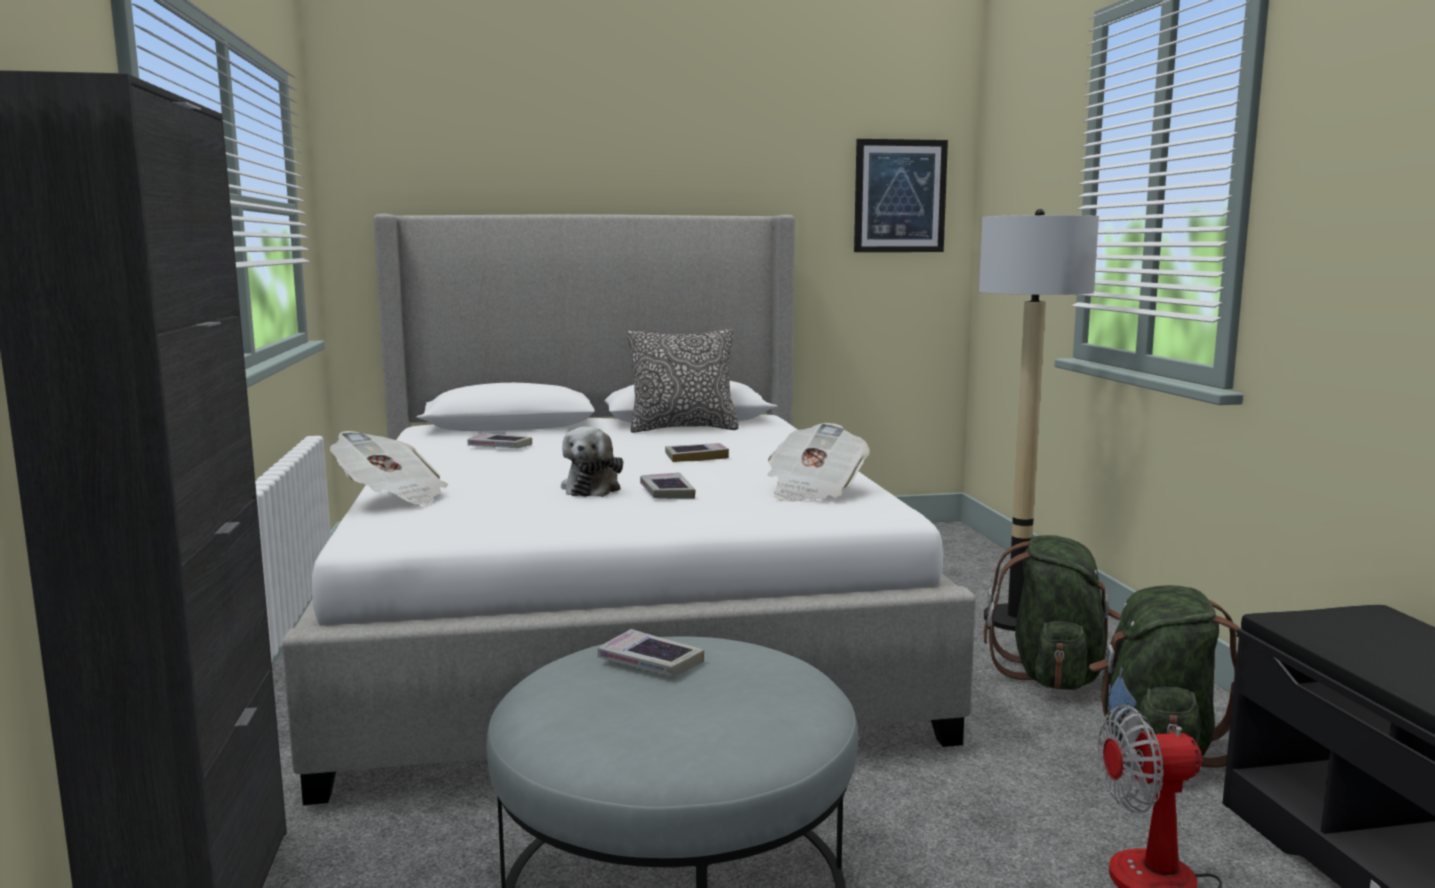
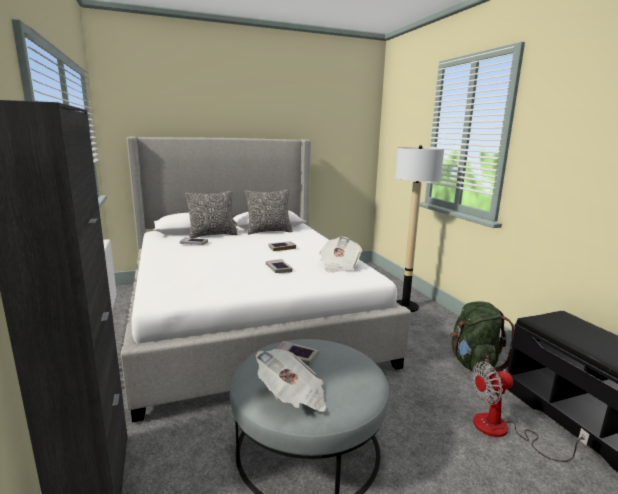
camera: 10 degrees left, 5 degrees up
newspaper [330,431,448,505] -> newspaper moved to [256,349,326,412]
plush toy [561,427,623,497] -> none
picture [854,139,948,252] -> none
green backpack [984,535,1121,690] -> none
none -> pillow [185,191,238,238]

